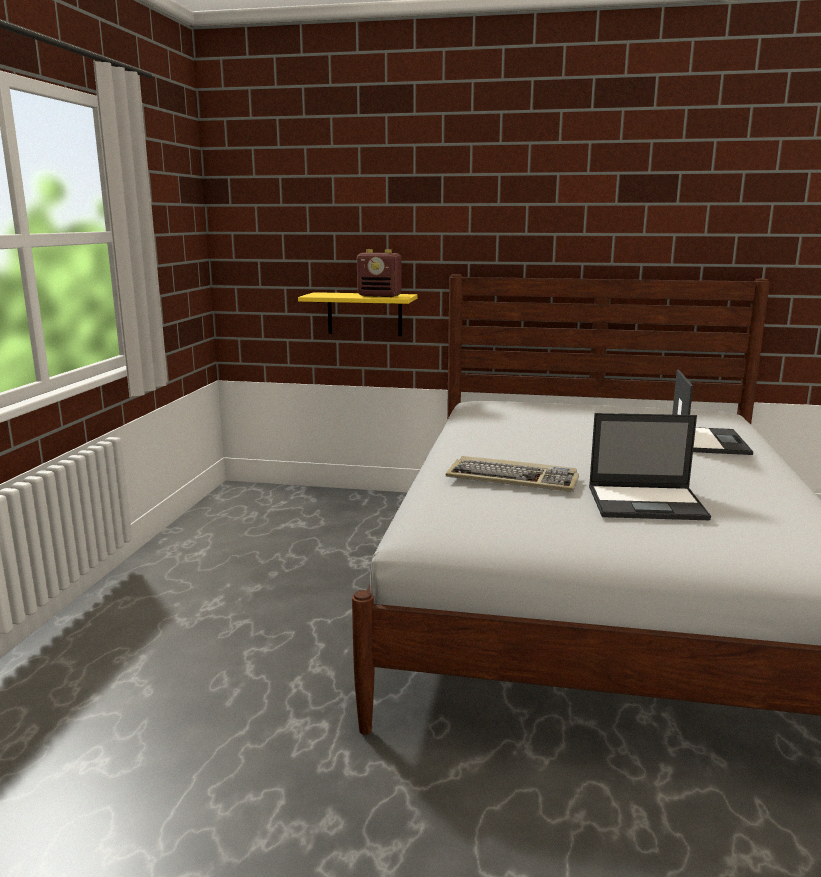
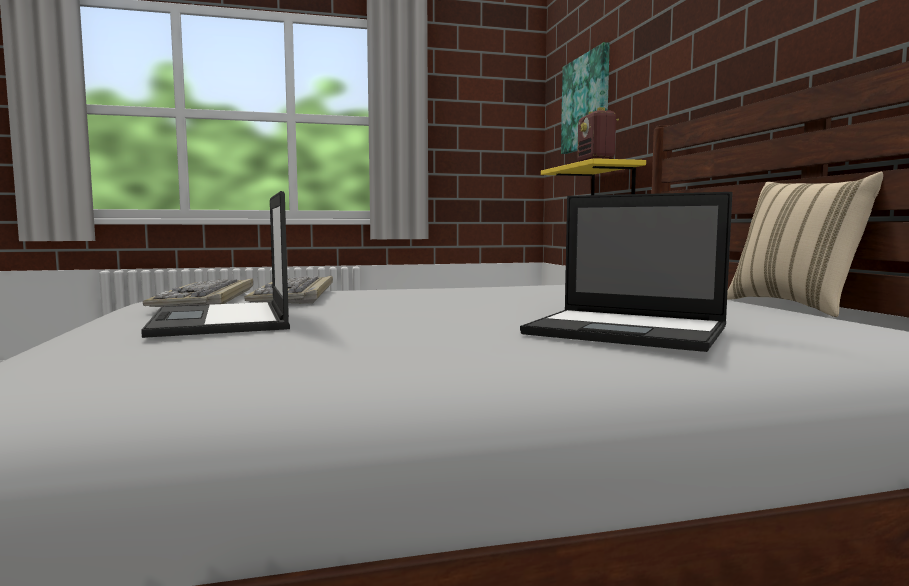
camera: 65 degrees right, 10 degrees down
laptop [672,369,753,455] -> laptop turned 45 degrees clockwise [520,192,733,352]
none -> keyboard [143,278,253,307]
none -> picture [561,42,610,154]
none -> beige pillow [727,172,883,317]

